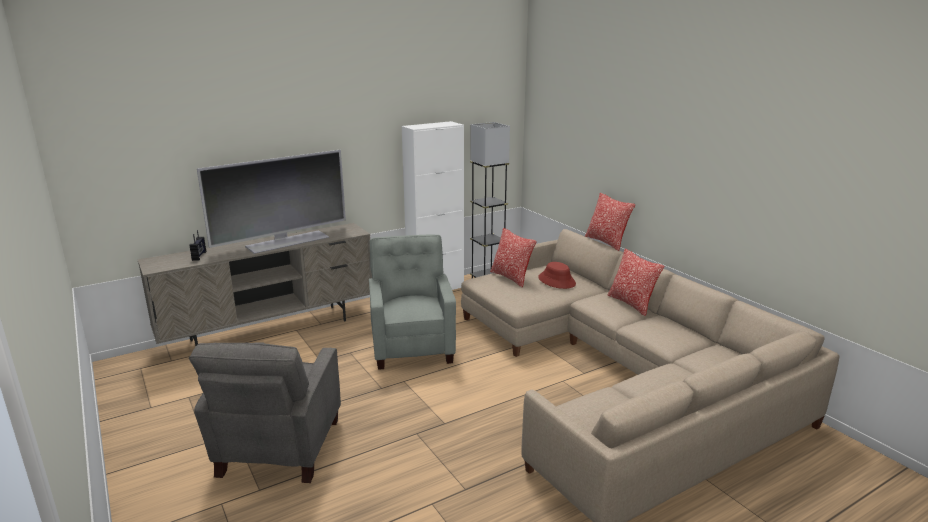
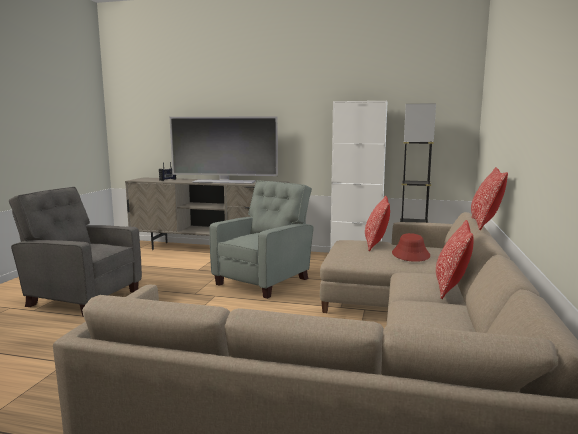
camera: 45 degrees right, 10 degrees down
grey armchair [189,342,341,483] -> grey armchair turned 60 degrees clockwise [9,187,142,317]

